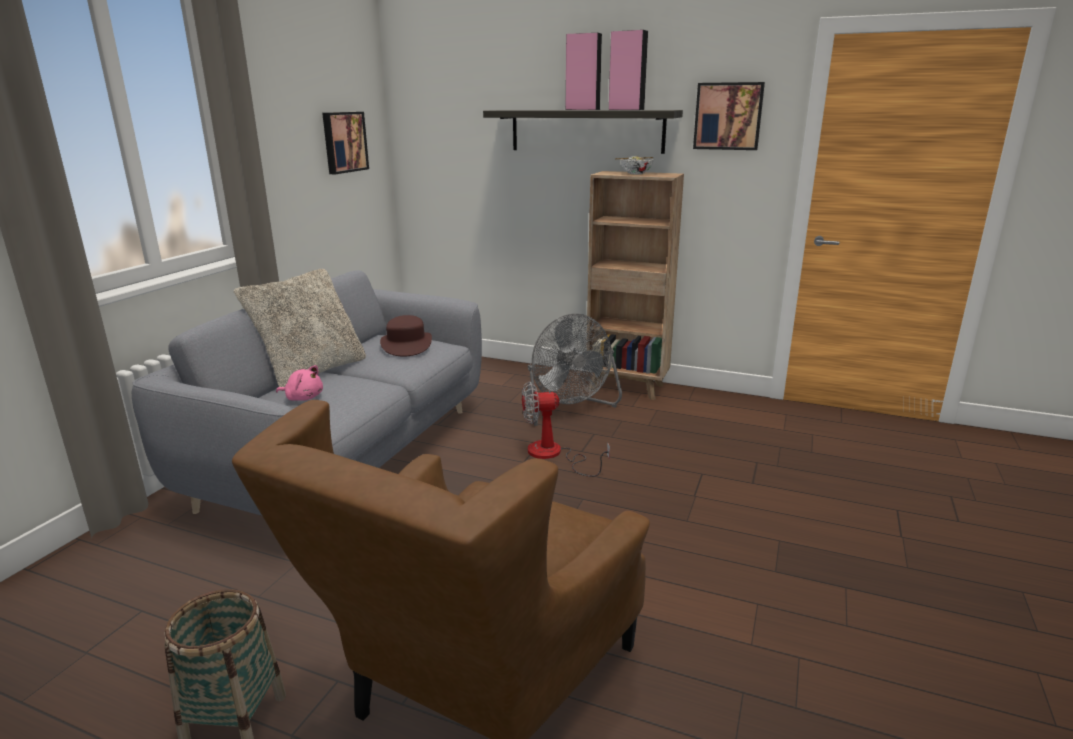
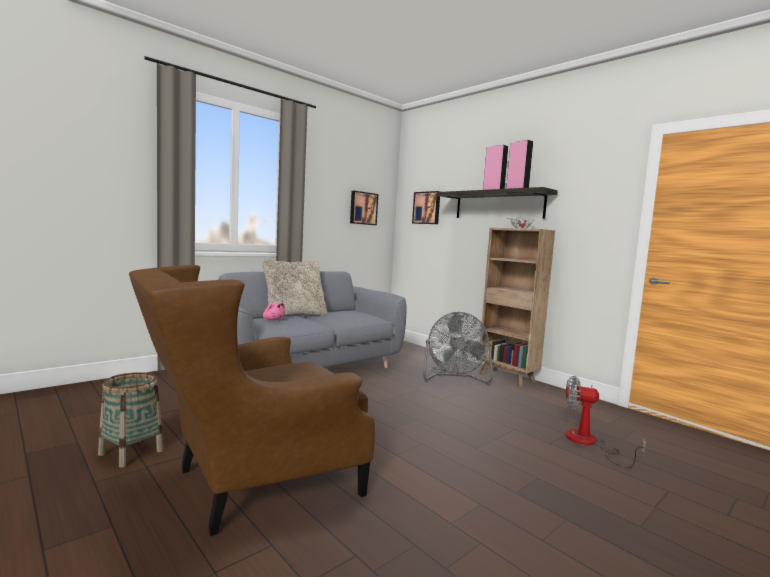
camera: 25 degrees right, 15 degrees down
brown hat [380,315,432,357] -> none
fan [522,381,610,477] -> fan moved to [566,376,646,468]
picture [693,82,765,150] -> picture moved to [412,191,440,224]

